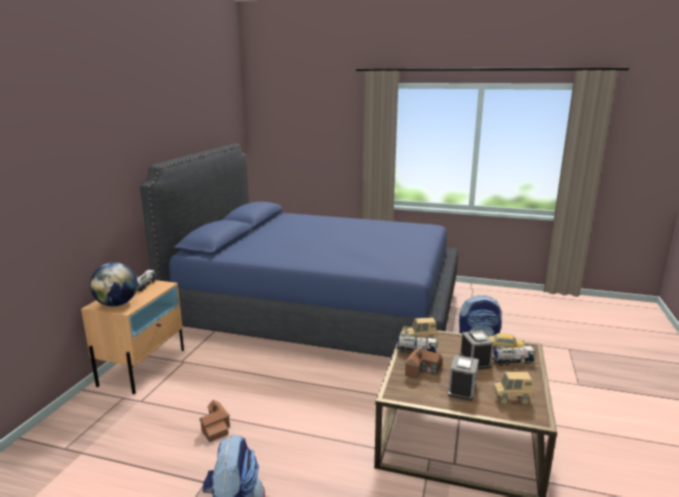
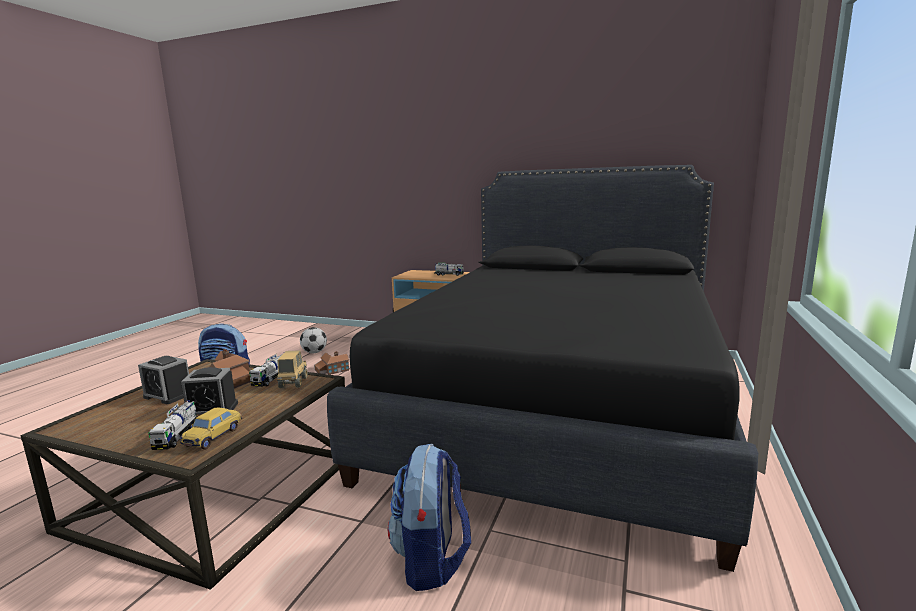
camera: 95 degrees right, 5 degrees down
globe [90,262,138,306] -> none
blue bed [140,143,458,357] -> black bed [327,165,758,572]
toy truck [493,372,534,405] -> none
none -> football [300,327,327,353]

